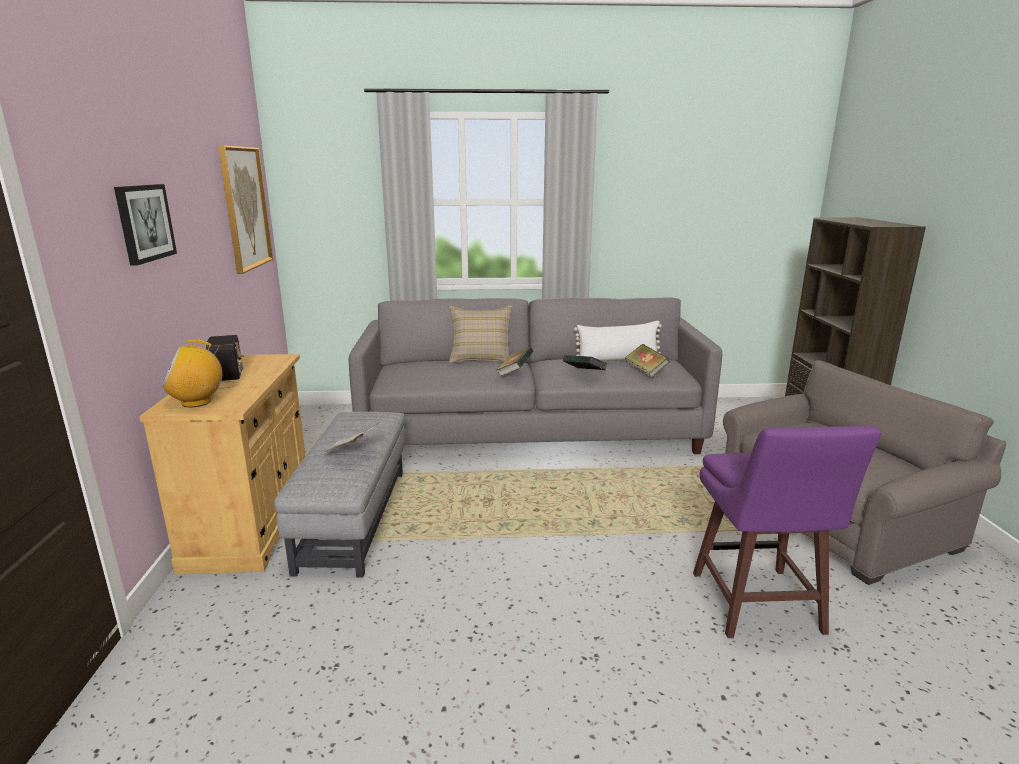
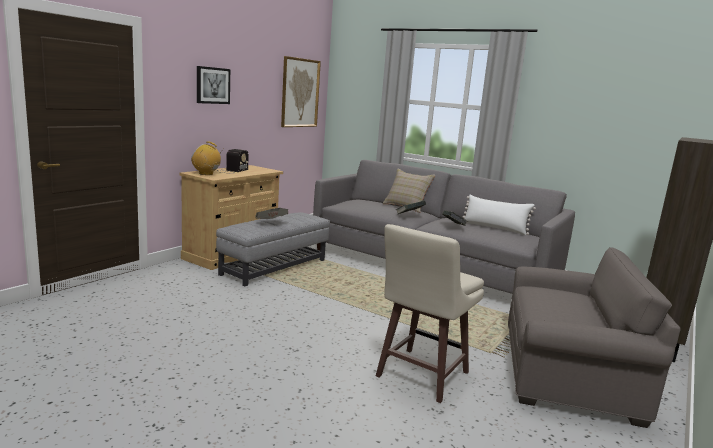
camera: 35 degrees right, 5 degrees down
book [625,344,669,377] -> none
purple stool [693,425,881,638] -> beige stool [376,224,484,403]

